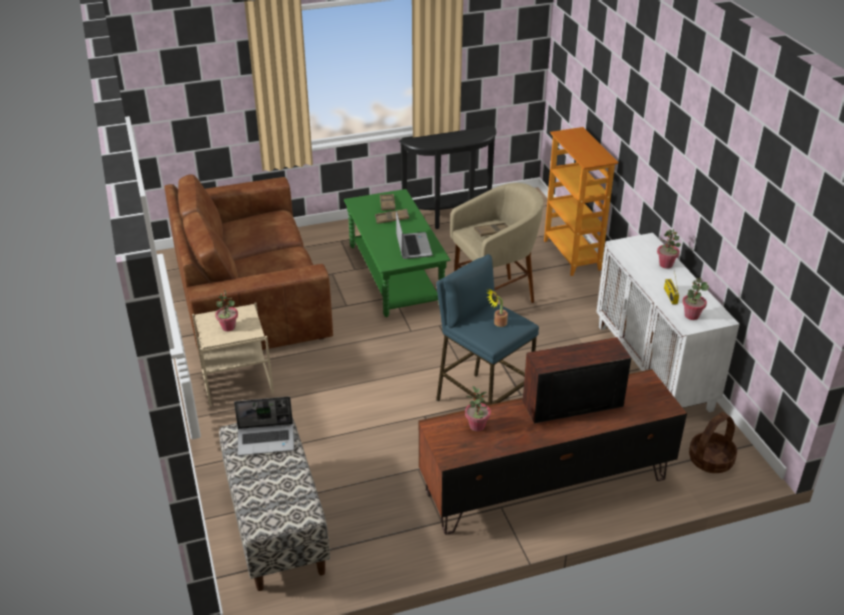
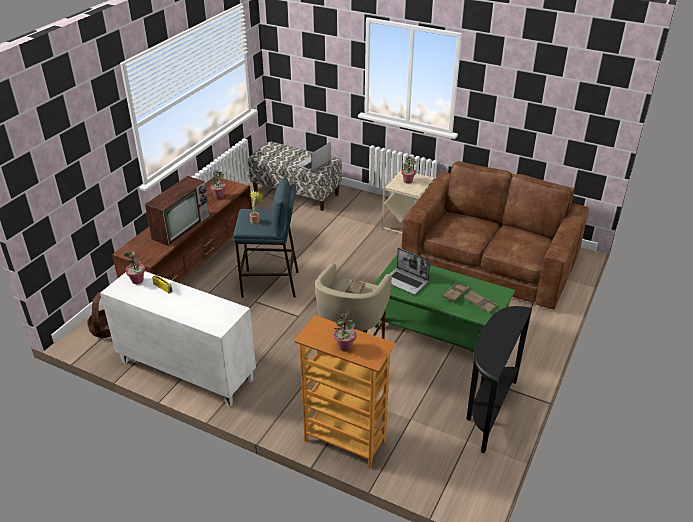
camera: 135 degrees right, 0 degrees up
potted plant [657,229,681,269] -> potted plant moved to [334,310,356,352]

